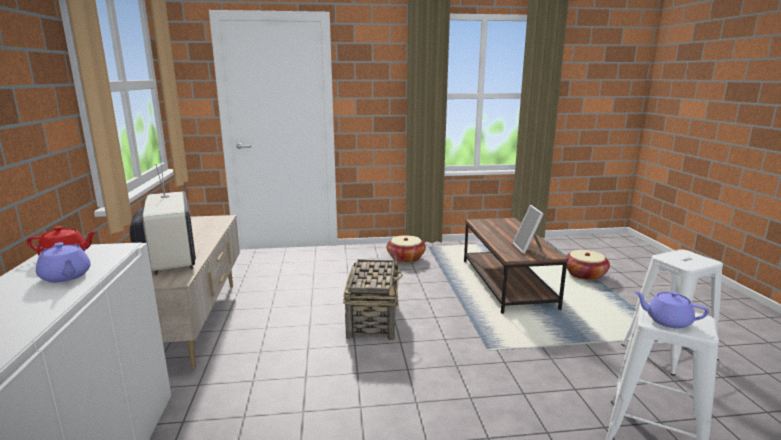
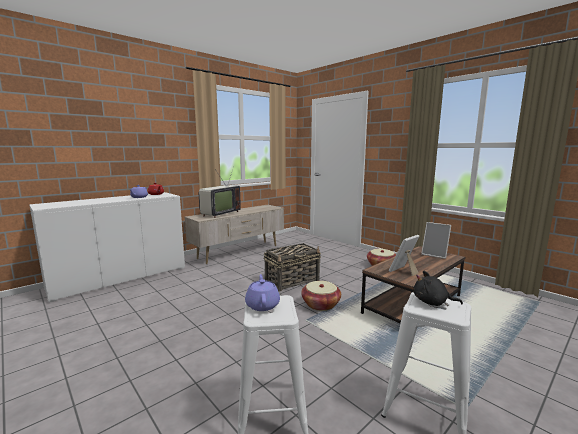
camera: 55 degrees right, 5 degrees down
basket [565,250,610,280] -> basket moved to [301,281,341,311]
none -> black plush toy [414,271,463,306]
none -> picture frame [421,222,451,259]

